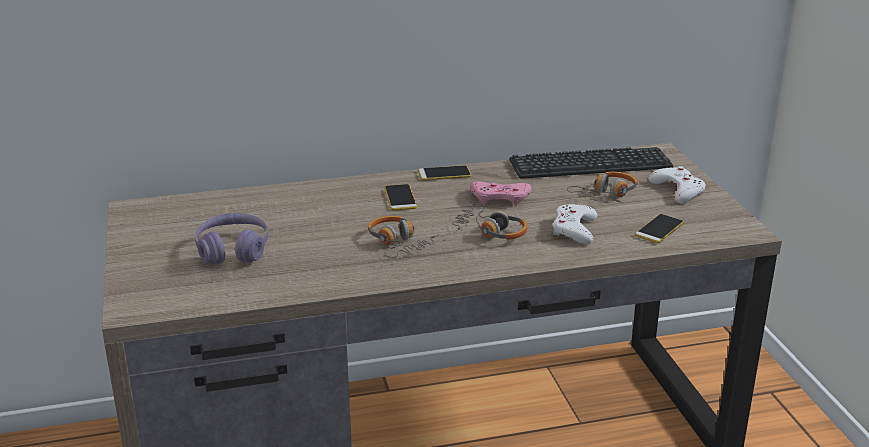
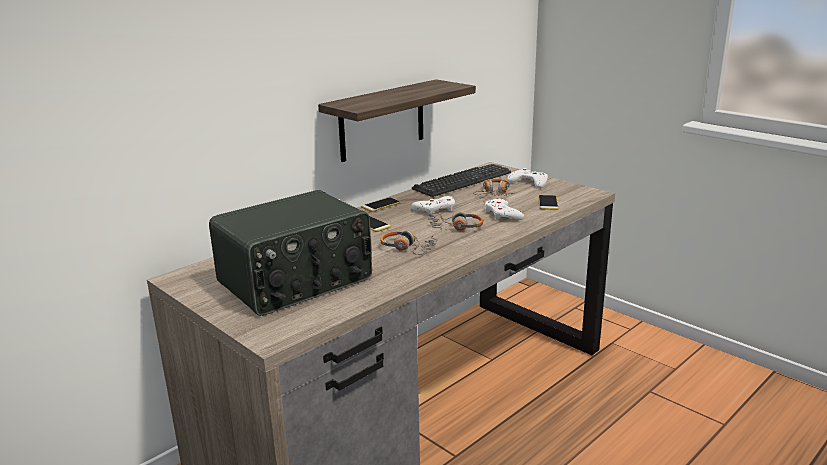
camera: 30 degrees left, 5 degrees down
purple headphones [195,213,268,265] -> radio [209,190,372,316]
pink game controller [470,182,532,206] -> white game controller [411,196,455,215]
none -> shelf [318,79,476,162]

